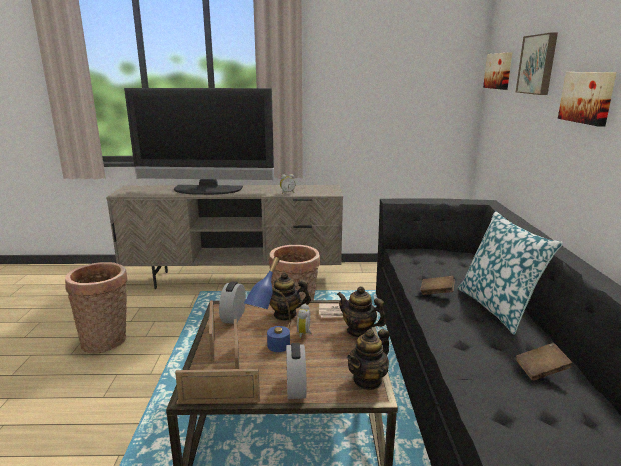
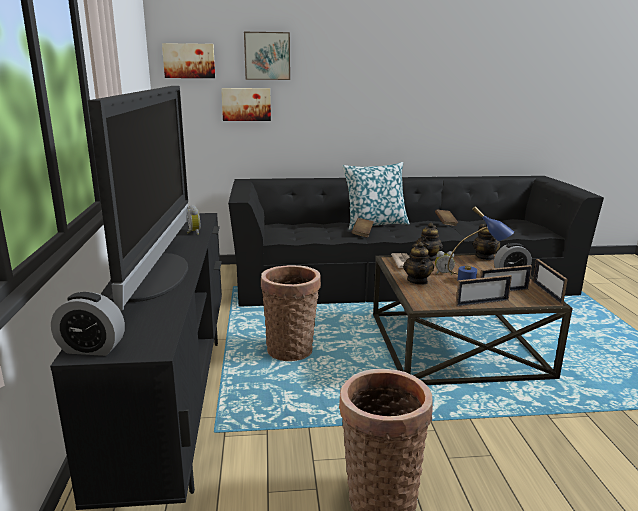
camera: 95 degrees left, 0 degrees up
beige tv stand [106,185,343,289] -> black tv stand [50,213,222,510]
alarm clock [219,281,246,324] -> alarm clock moved to [51,292,125,356]
teapot [347,329,389,390] -> teapot turned 45 degrees clockwise [473,224,501,260]
picture [558,72,617,127] -> picture moved to [221,88,271,121]

